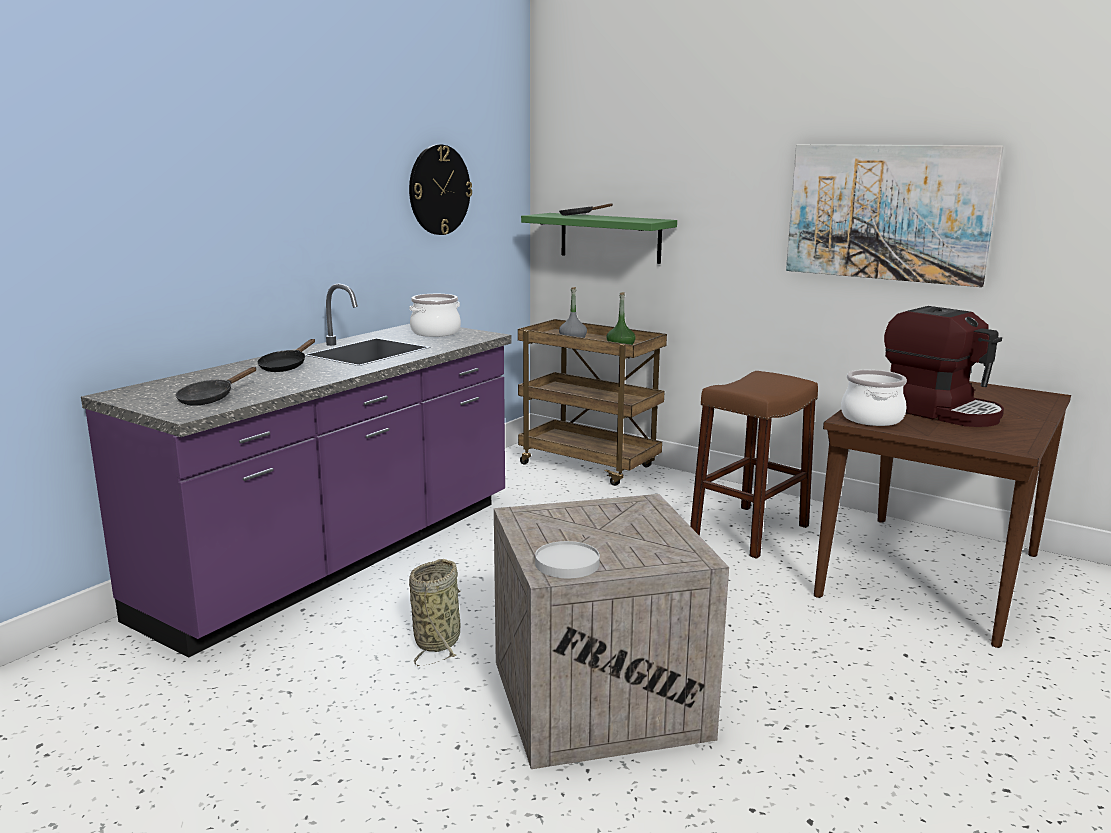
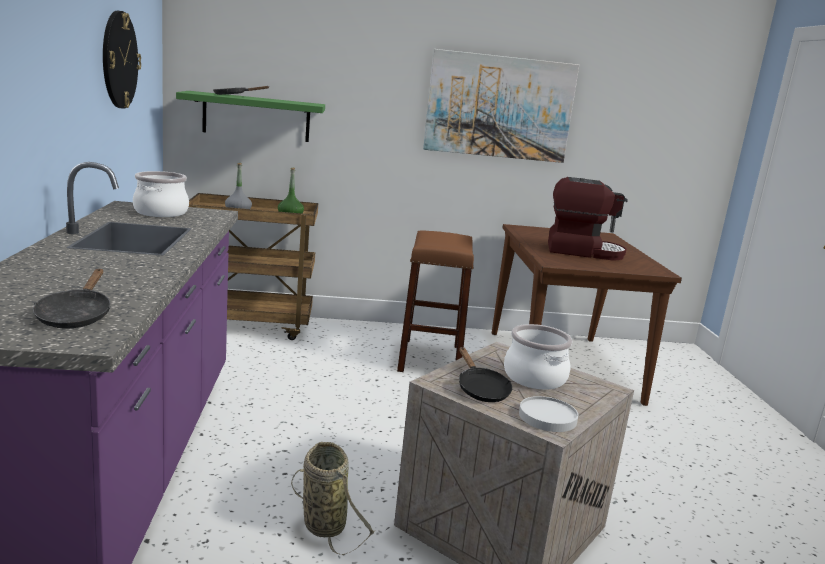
camera: 40 degrees left, 0 degrees up
black frying pan [257,339,315,372] -> black frying pan moved to [459,347,512,402]
cooking pot [841,370,907,426] -> cooking pot moved to [504,324,573,390]

